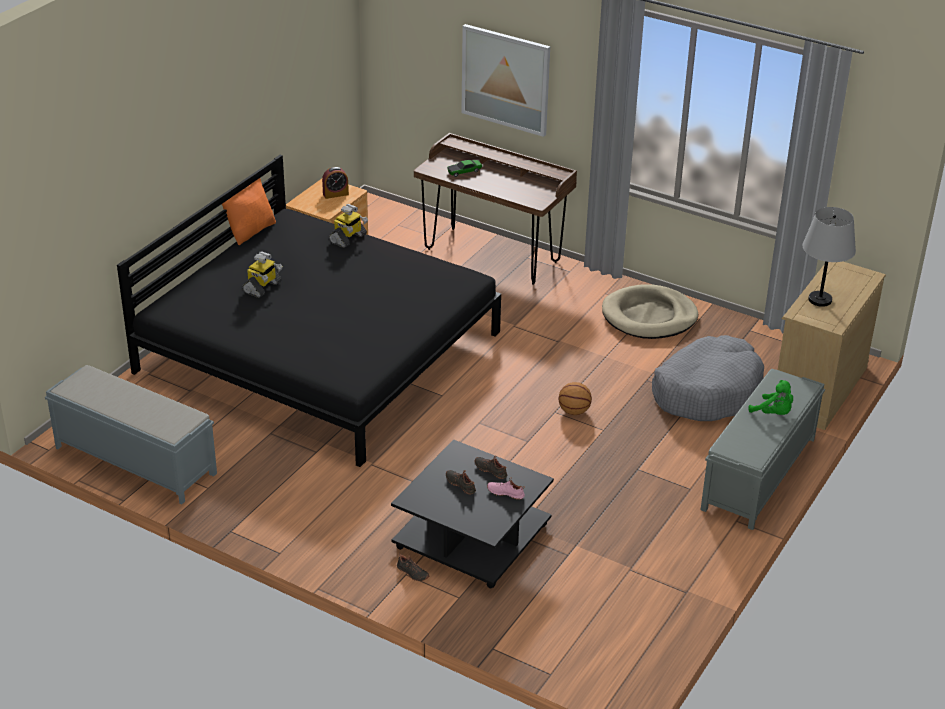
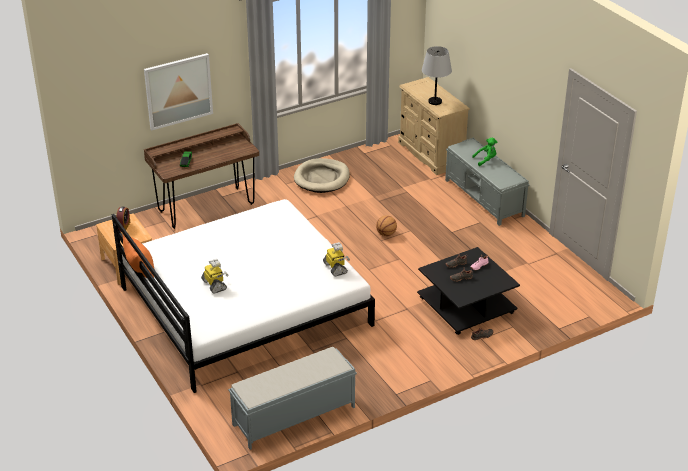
camera: 60 degrees left, 0 degrees up
black bed [117,155,501,467] -> white bed [112,199,375,393]
toy robot [329,204,368,248] -> toy robot moved to [323,242,350,276]
grey dog bed [652,335,764,421] -> none

